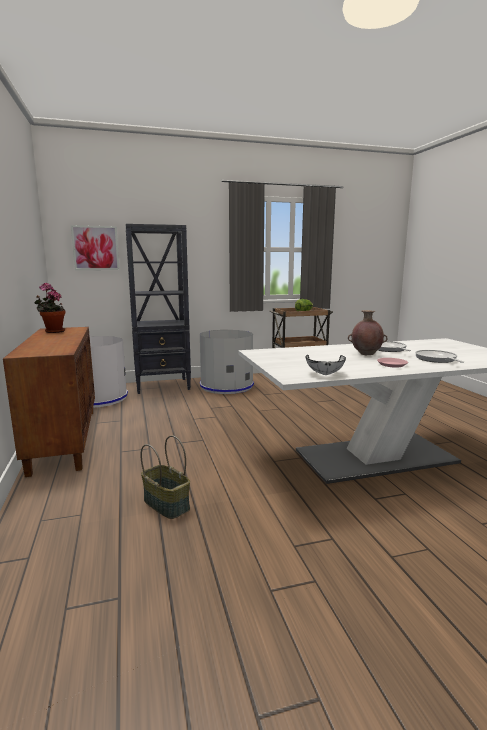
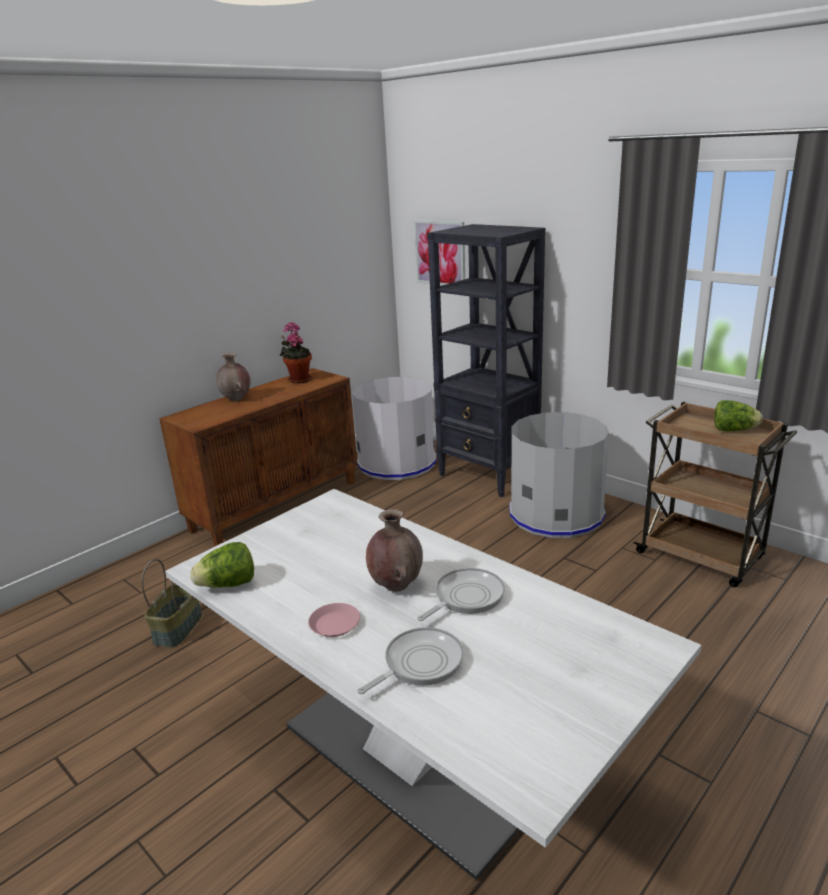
camera: 60 degrees right, 10 degrees up
white bowl [305,355,346,375] -> lettuce [190,542,254,588]
none -> brown vase [216,353,250,401]

